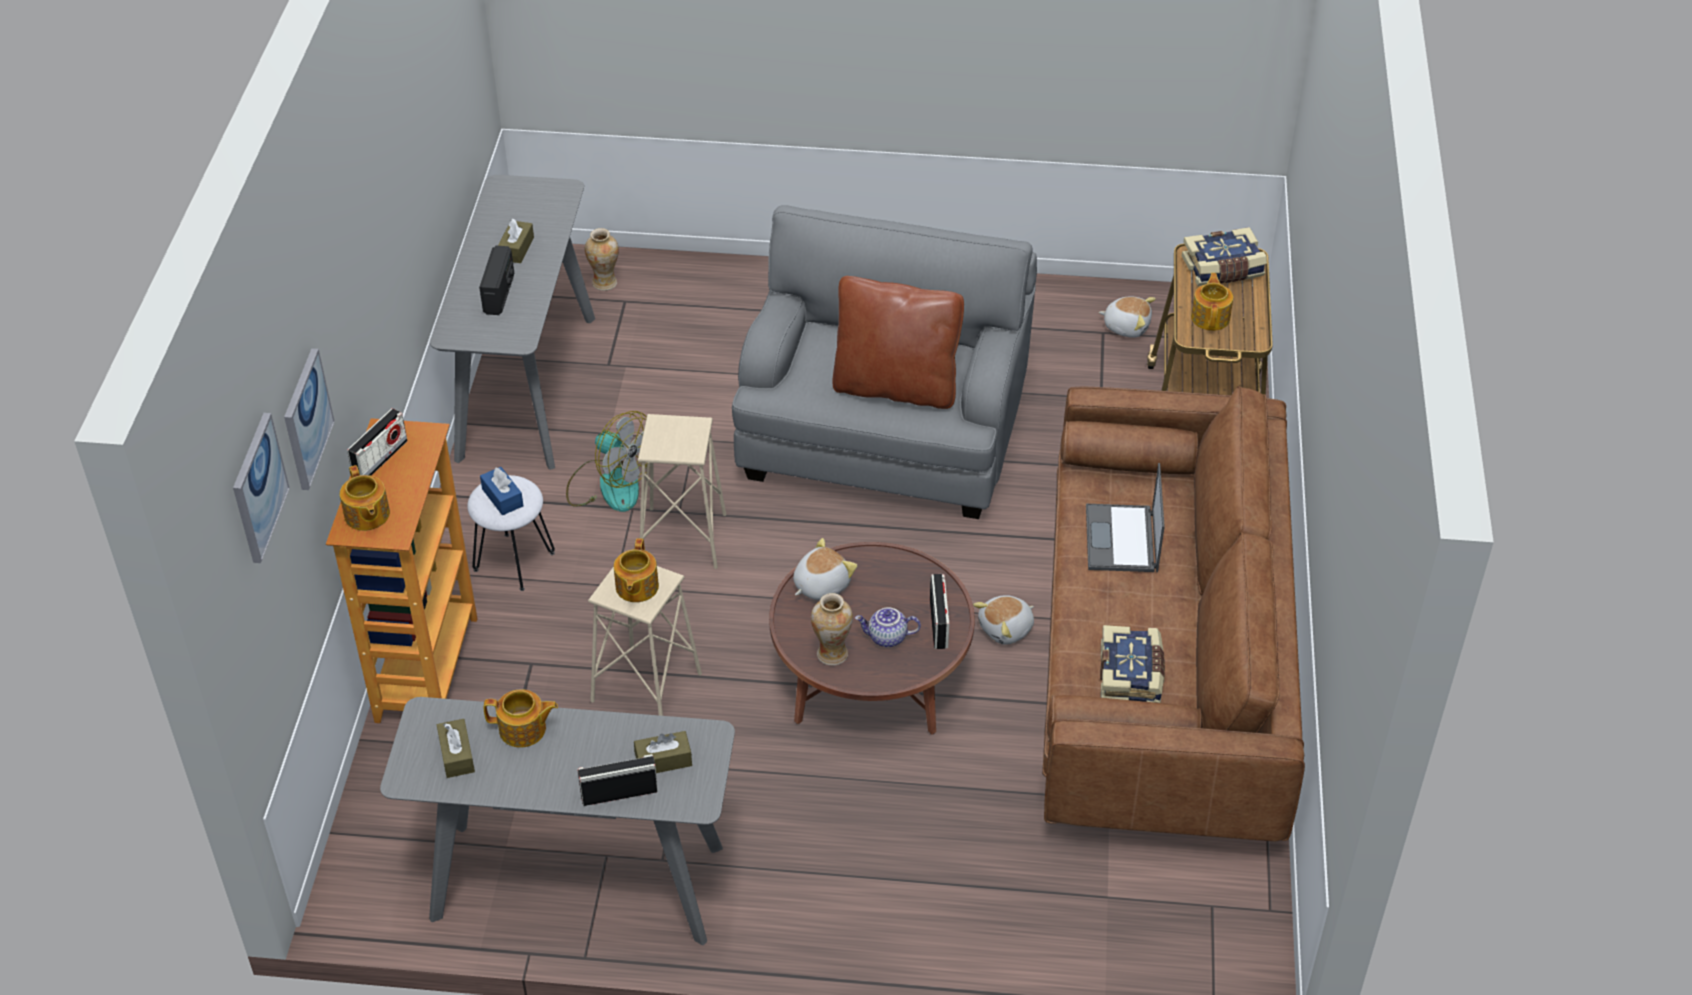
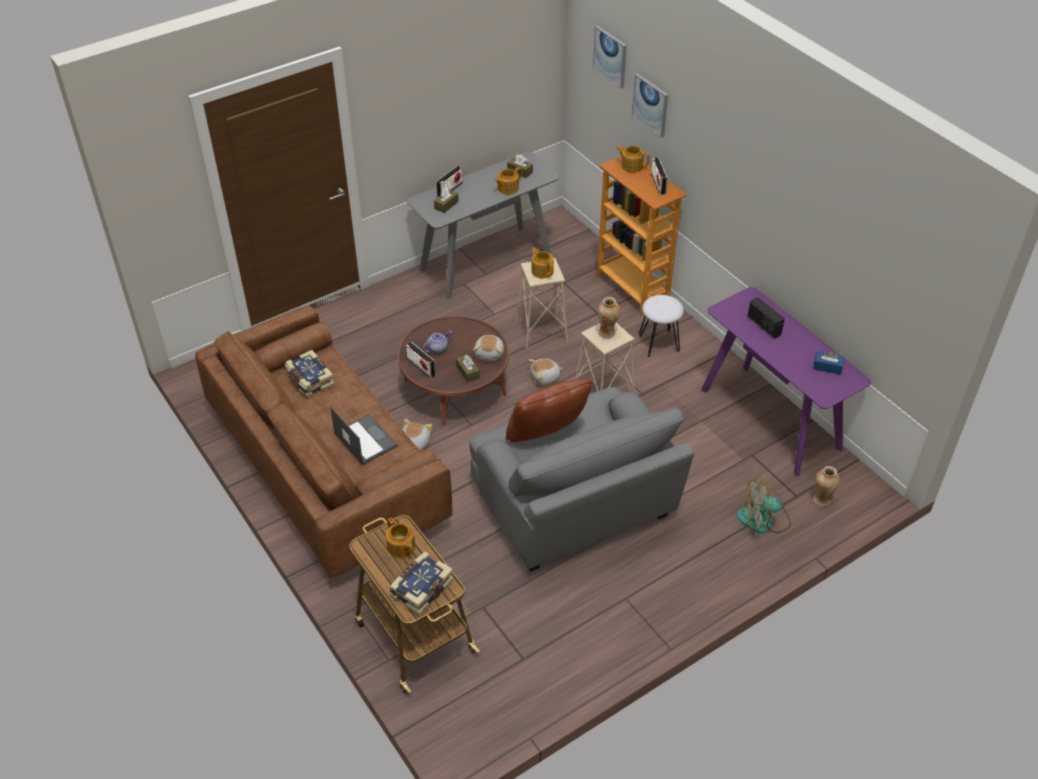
camera: 140 degrees right, 0 degrees up
grey console table [430,175,595,470] -> purple console table [701,287,871,476]
blue tissue box [480,467,523,515] -> blue tissue box moved to [813,351,845,375]
brown tissue box [498,218,534,263] -> brown tissue box moved to [456,355,480,382]
fan [566,411,647,512] -> fan moved to [737,477,791,534]
vase [811,593,853,666] -> vase moved to [597,297,620,339]
plush toy [1099,296,1156,338] -> plush toy moved to [528,359,563,385]

